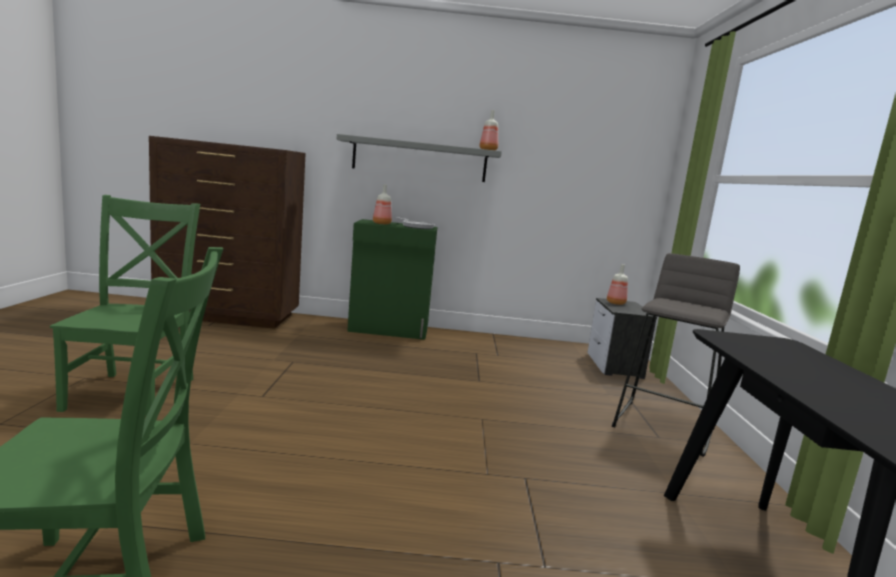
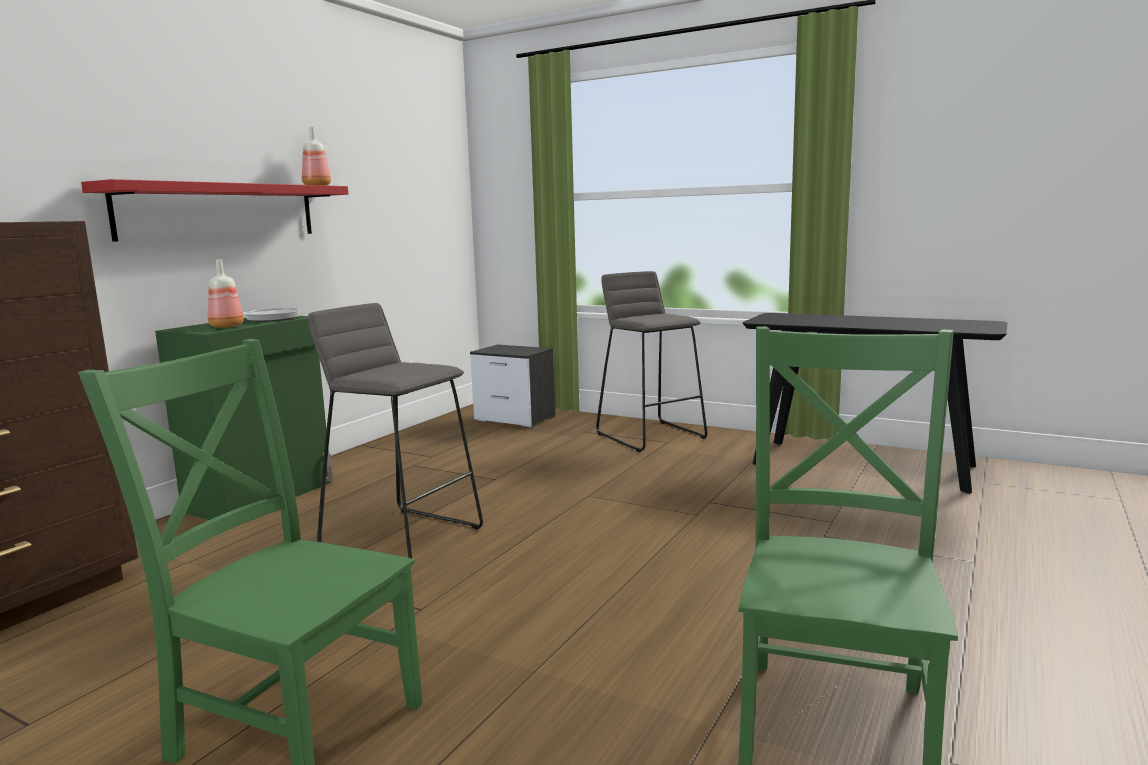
camera: 60 degrees left, 0 degrees up
grey shelf [337,134,502,182] -> red shelf [81,179,348,242]
bottle [607,264,628,305] -> none
none -> grey stool [308,303,483,558]

